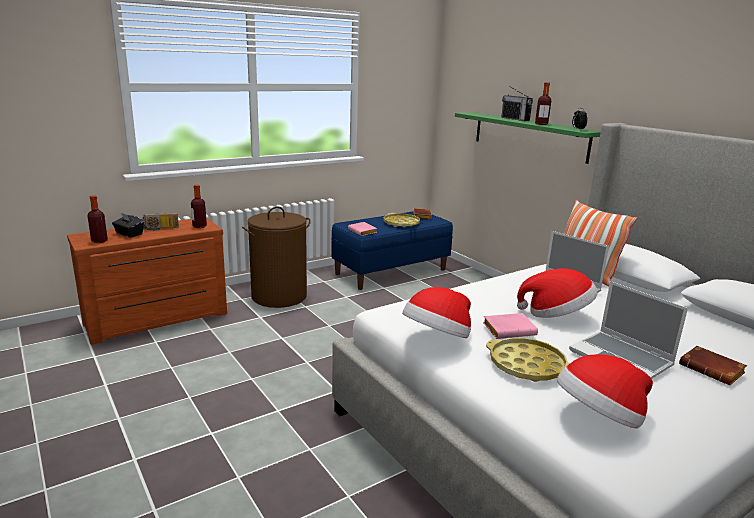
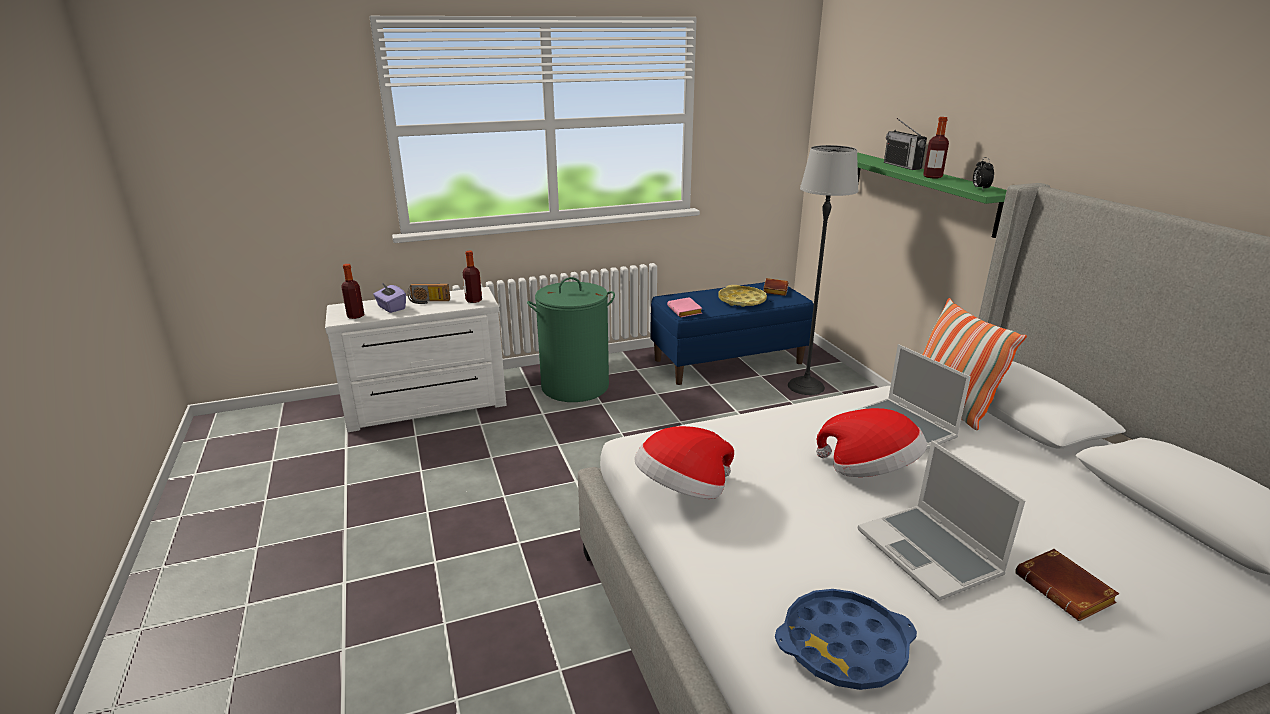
camera: 15 degrees right, 5 degrees up
brown dresser [67,217,227,345] -> white dresser [325,287,507,432]
black tissue box [112,213,144,238] -> purple tissue box [373,283,406,313]
brown laundry basket [242,206,311,308] -> green laundry basket [527,277,615,402]
pink book [483,313,538,339] -> none
yellow tray [486,338,570,382] -> none
hat [557,354,653,428] -> blue tray [775,589,917,690]
none -> floor lamp [788,145,859,395]

